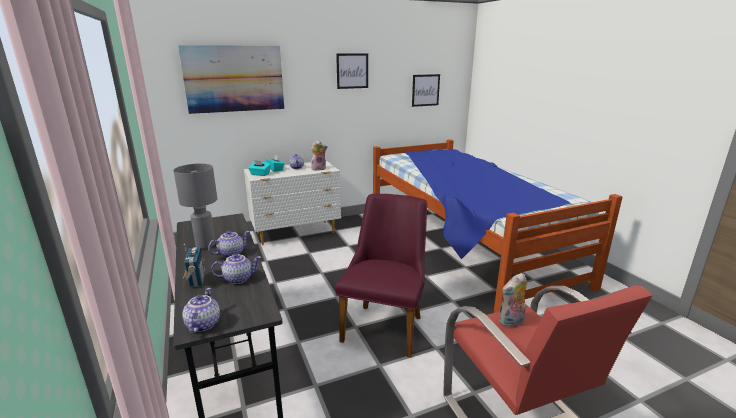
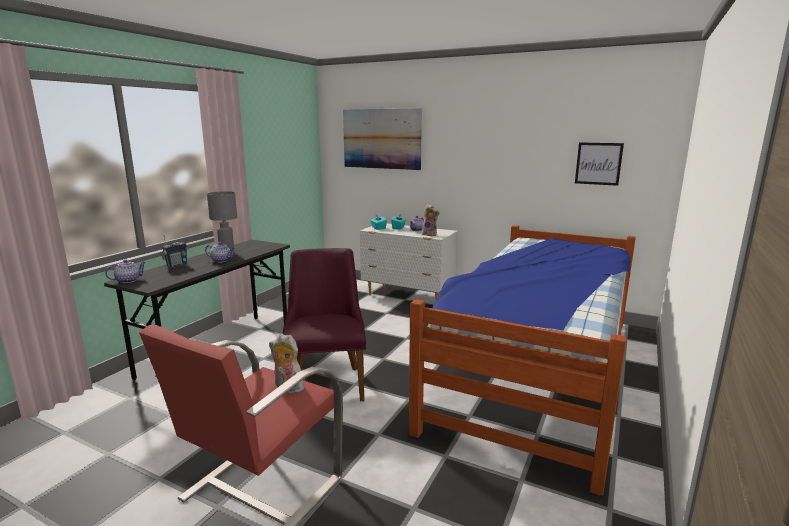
camera: 50 degrees right, 5 degrees down
teapot [211,253,261,284] -> none
purple chair [335,194,427,358] -> purple chair turned 75 degrees counterclockwise [283,248,366,401]
picture [336,53,368,89] -> none

